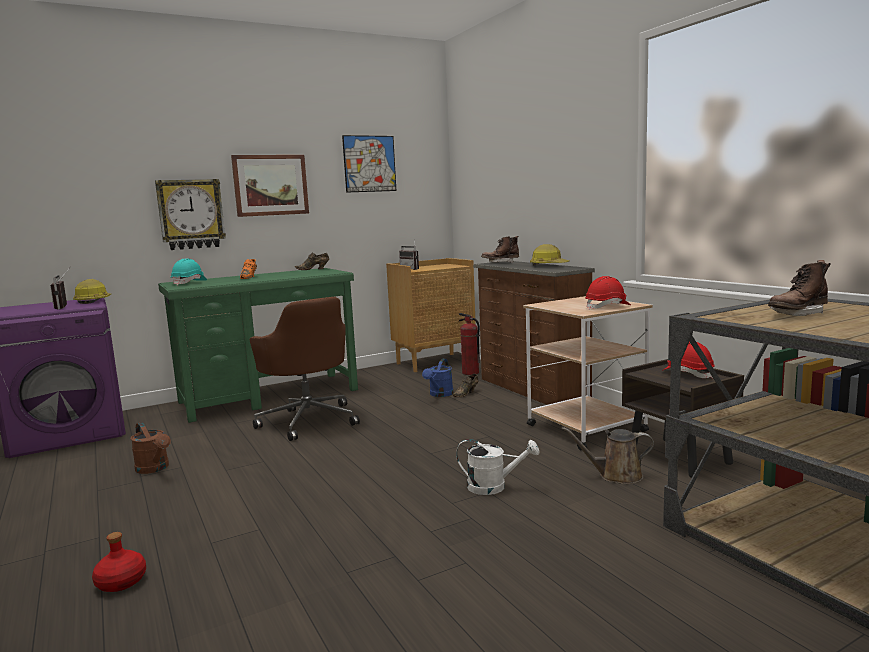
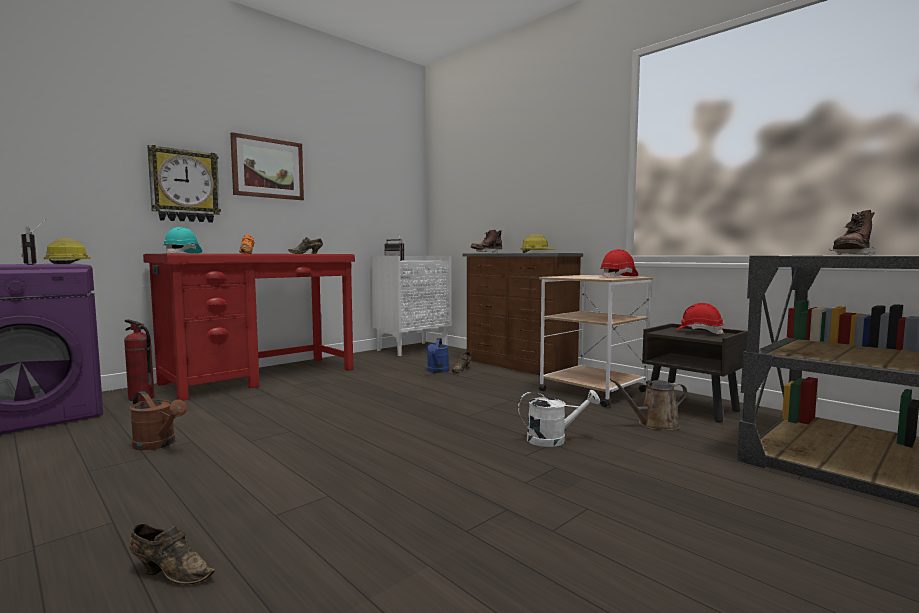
camera: 15 degrees left, 5 degrees down
red bottle [92,532,146,592] -> brown shoe [129,524,215,585]
green desk [158,268,358,423] -> red desk [143,254,355,401]
brown office chair [249,297,360,441] -> none
picture [342,135,396,193] -> none
brown cabinet [386,258,476,372] -> white cabinet [371,256,451,356]
fire extinguisher [459,313,480,375] -> fire extinguisher moved to [124,319,154,401]

